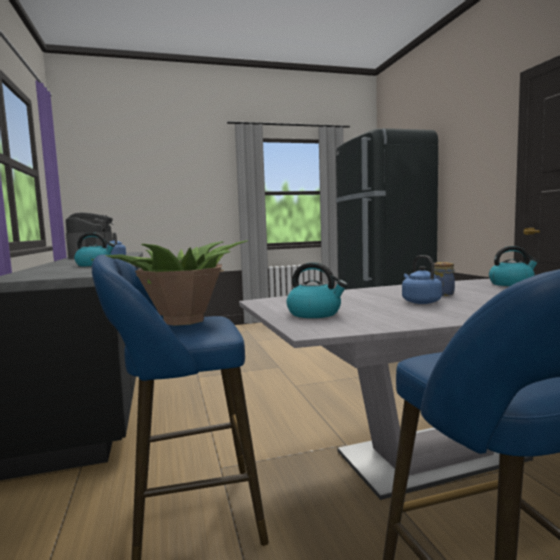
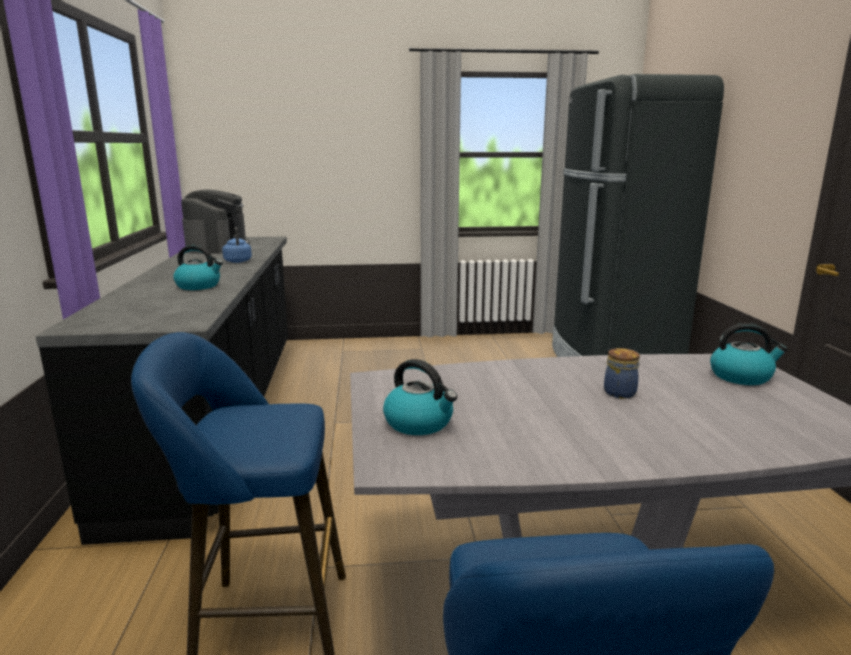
camera: 10 degrees right, 10 degrees up
potted plant [91,240,248,326] -> none
blue kettle [402,255,442,304] -> none

